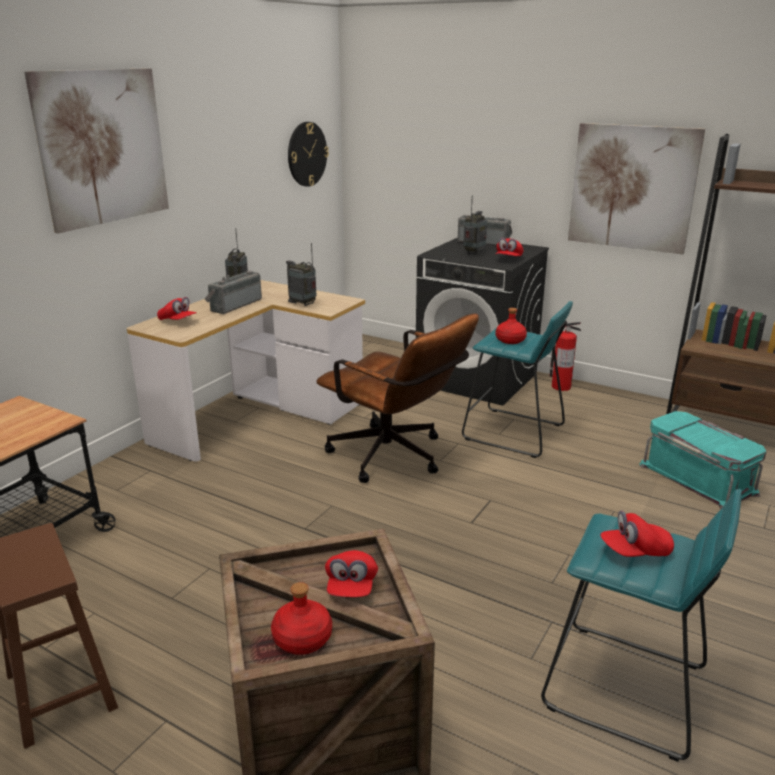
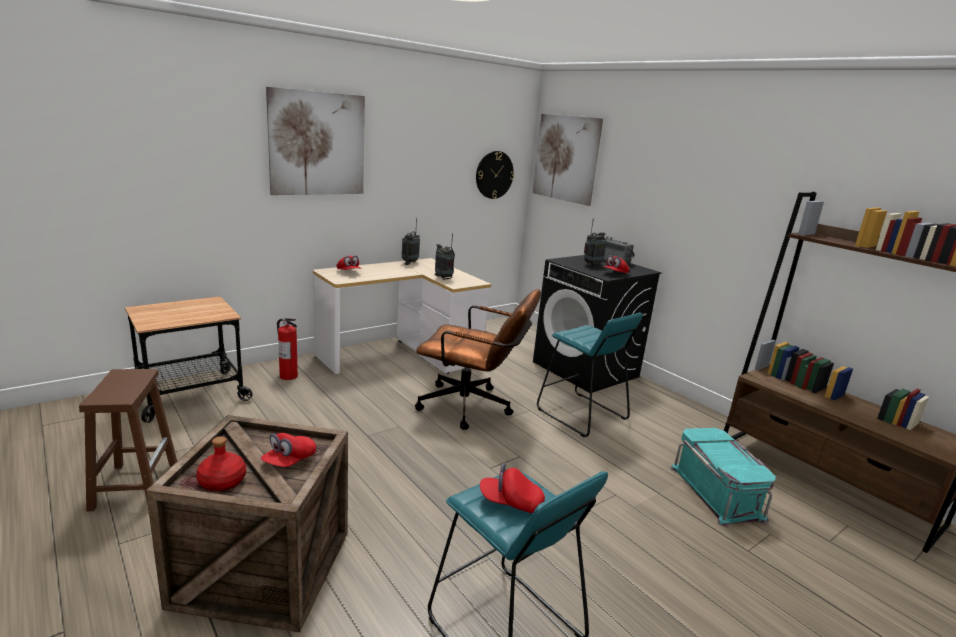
camera: 20 degrees right, 5 degrees down
radio [205,271,262,314] -> none
brown office chair [316,313,479,483] -> brown office chair turned 45 degrees counterclockwise [415,289,541,430]
red bottle [495,308,527,344] -> none
fire extinguisher [550,322,581,391] -> fire extinguisher moved to [277,318,298,380]
picture [568,123,705,254] -> picture moved to [533,114,603,206]

